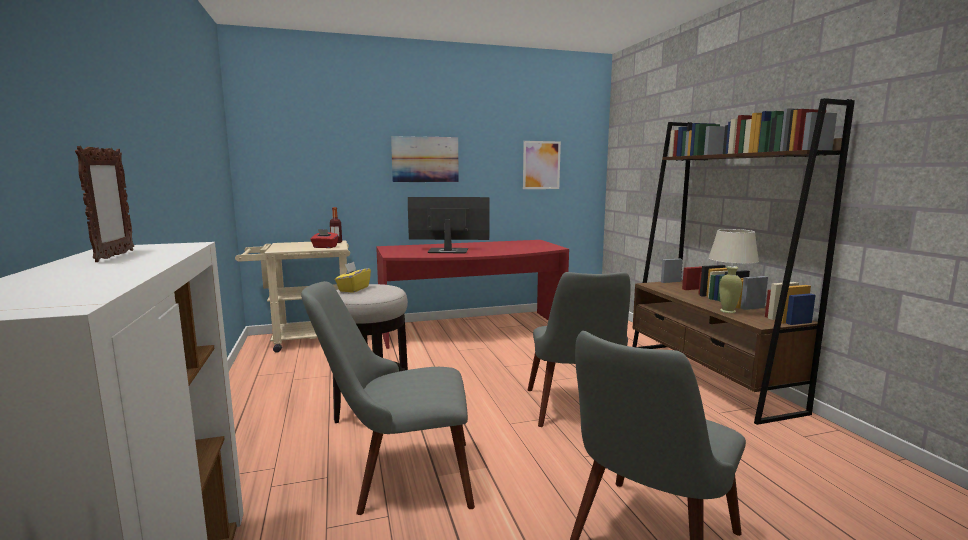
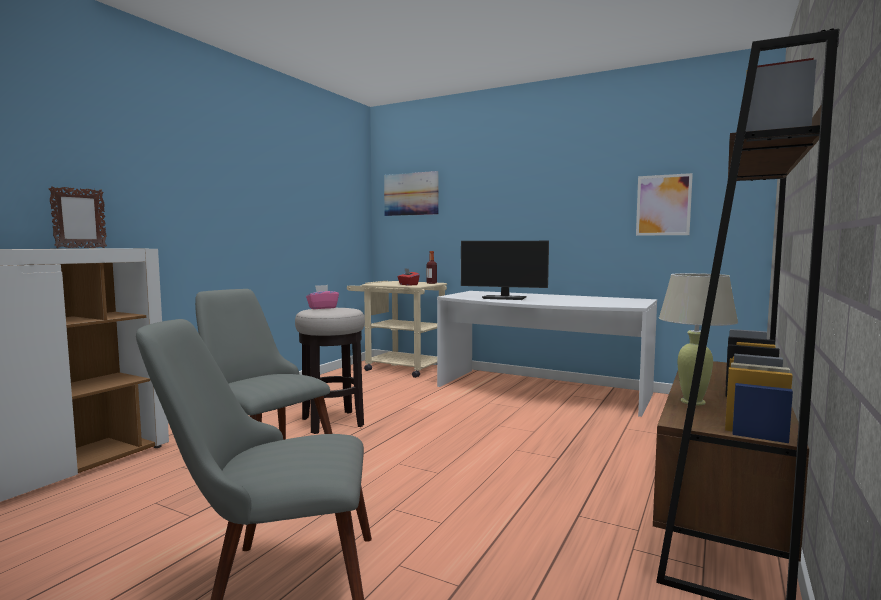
camera: 45 degrees right, 5 degrees down
yellow tissue box [335,262,371,293] -> pink tissue box [306,285,339,309]
red desk [376,240,569,349] -> white desk [437,291,657,417]
picture [391,136,459,182] -> picture moved to [384,171,438,216]
monitor [408,197,489,253] -> monitor turned 150 degrees clockwise [461,241,549,300]
grey chair [528,272,631,427] -> none

